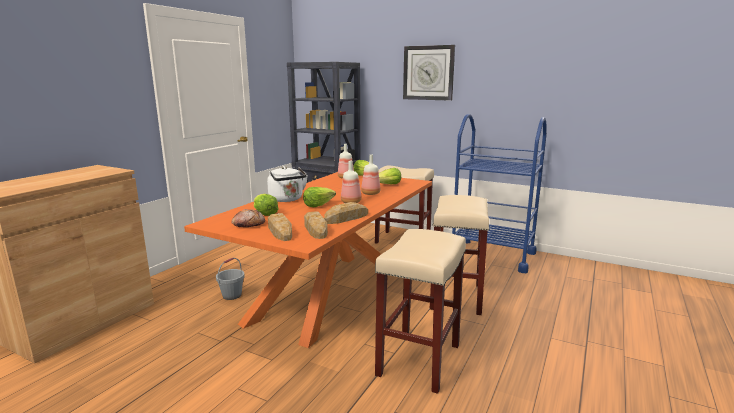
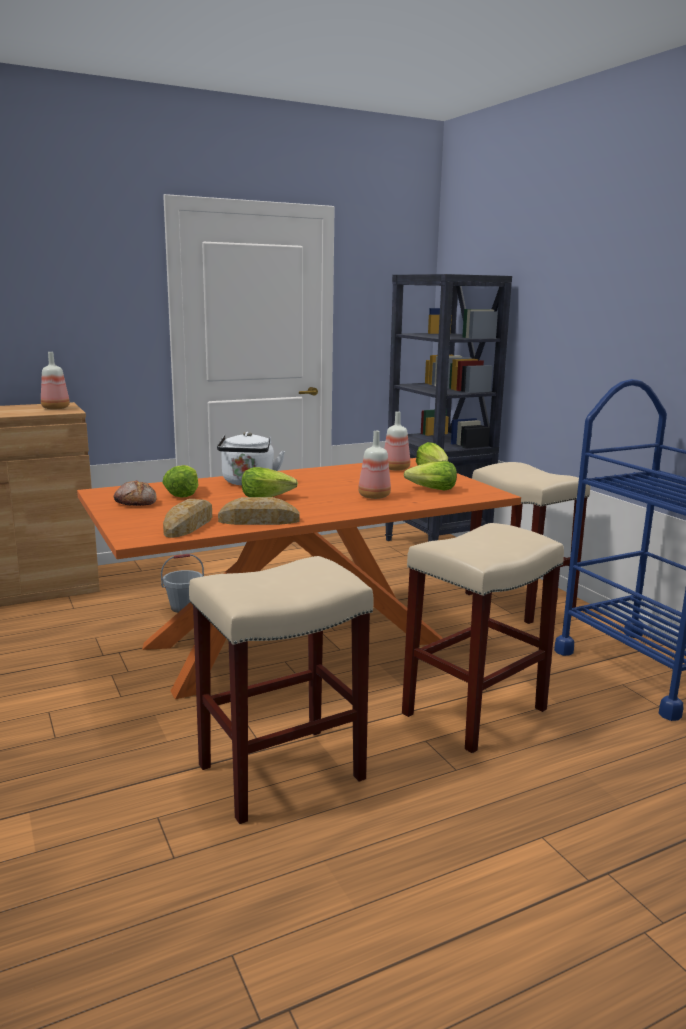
camera: 35 degrees right, 0 degrees up
bread [268,213,292,241] -> none
bottle [341,161,361,203] -> bottle moved to [41,352,70,409]
wall clock [403,45,455,101] -> none

